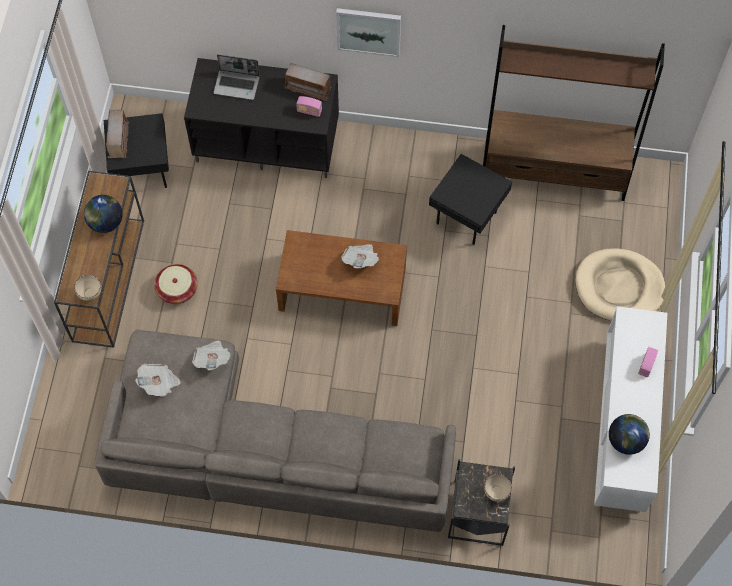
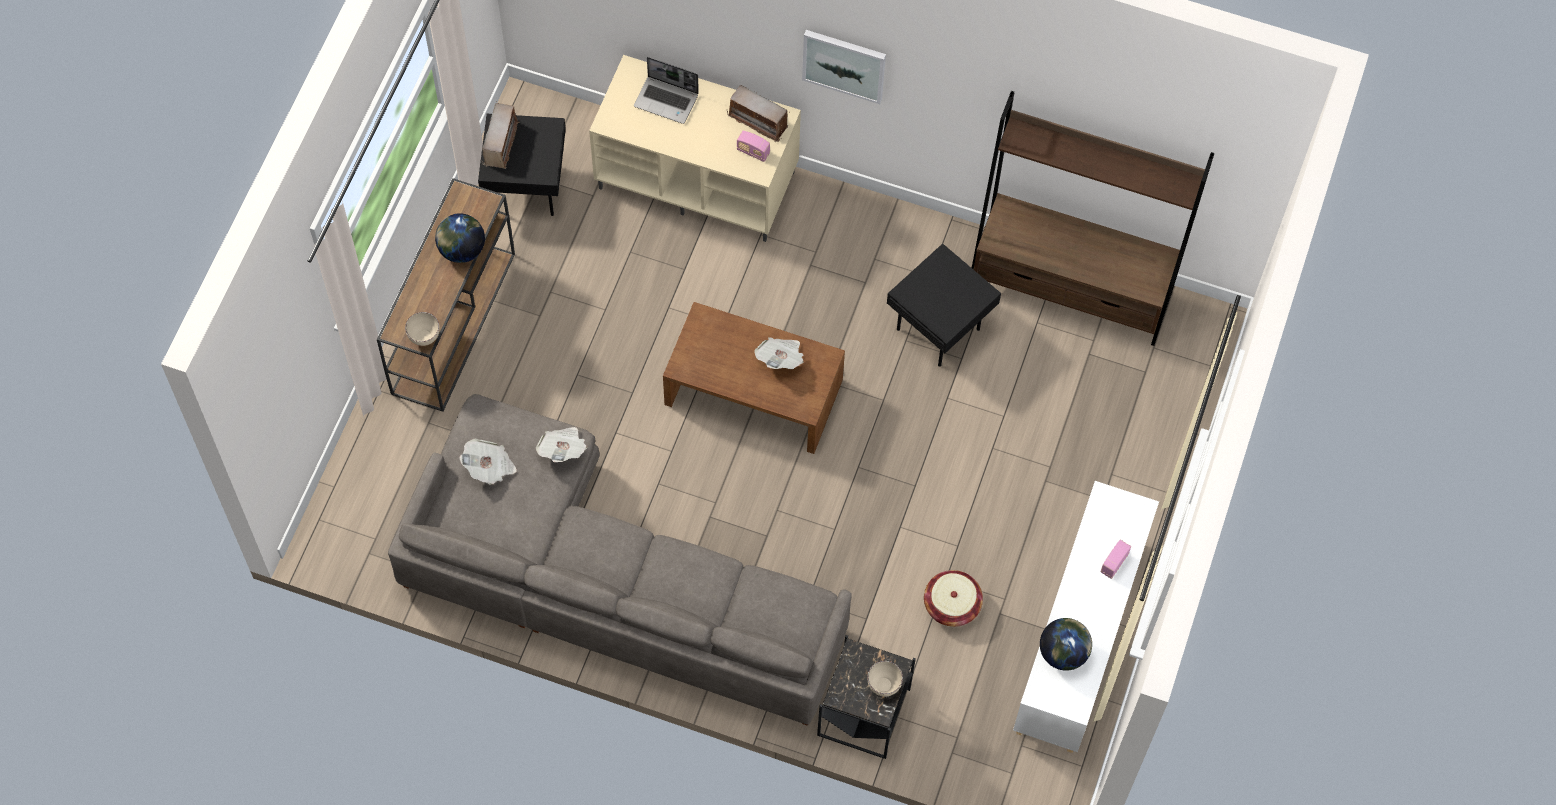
camera: 10 degrees right, 0 degrees up
basket [154,264,198,304] -> basket moved to [924,570,983,627]
black tv stand [184,58,339,178] -> beige tv stand [589,55,801,242]
beige dog bed [575,248,666,321] -> none

